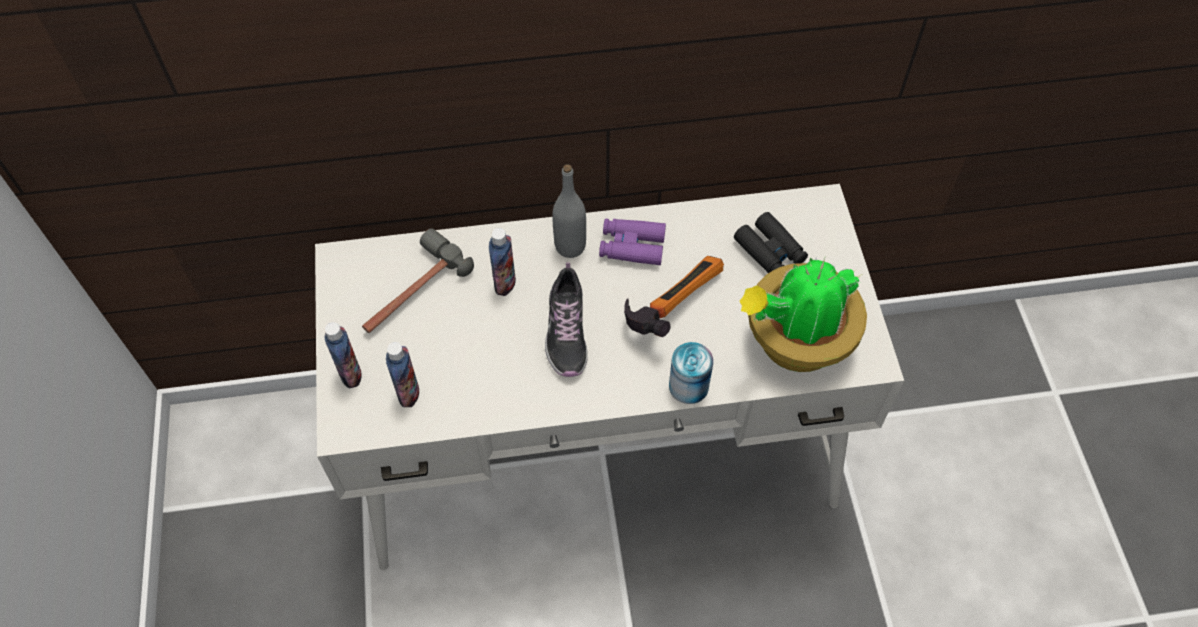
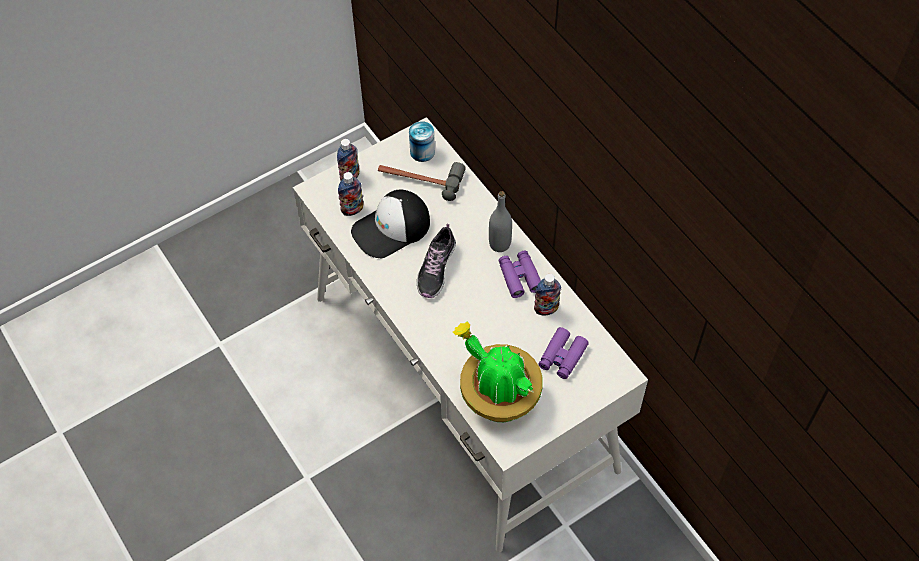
camera: 65 degrees right, 0 degrees up
bottle [489,228,516,296] -> bottle moved to [534,274,561,315]
shoe [545,262,588,377] -> shoe turned 45 degrees counterclockwise [417,224,456,298]
hammer [624,256,724,337] -> none
can [669,342,713,404] -> can moved to [409,121,435,162]
black binoculars [734,212,808,273] -> purple binoculars [538,327,589,379]
none -> cap [351,189,430,258]

